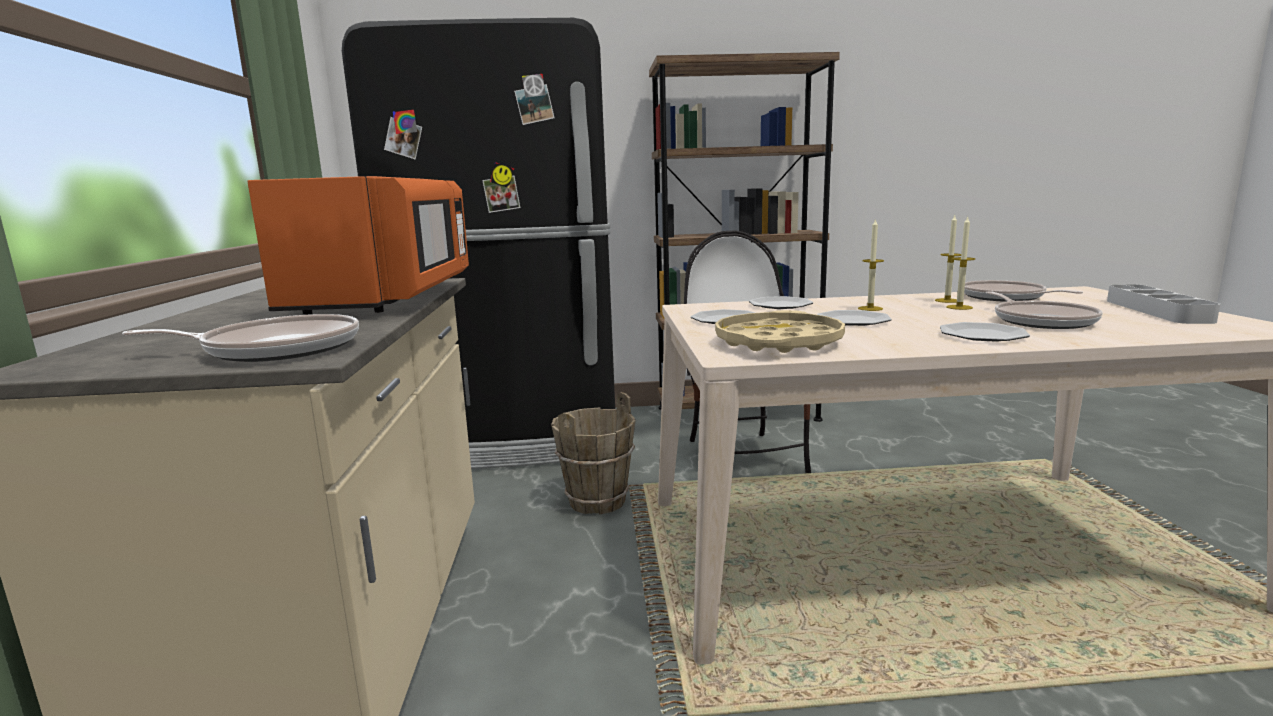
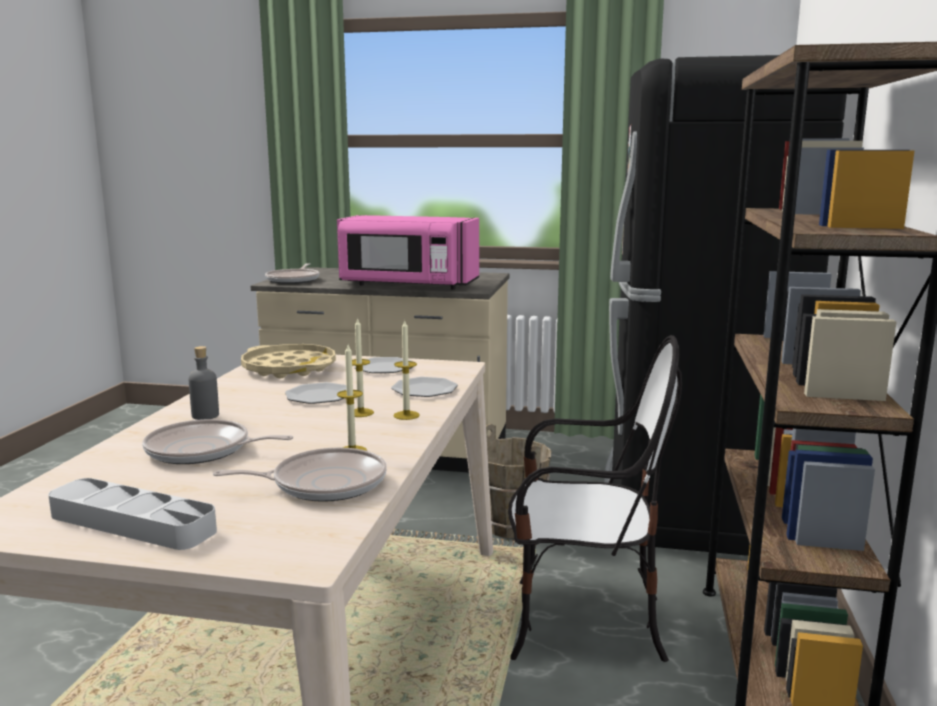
camera: 105 degrees right, 0 degrees up
orange microwave [247,176,469,315] -> pink microwave [337,215,479,290]
plate [940,322,1030,342] -> grey bottle [188,346,219,420]
candle [946,216,975,310] -> candle moved to [393,321,420,420]

